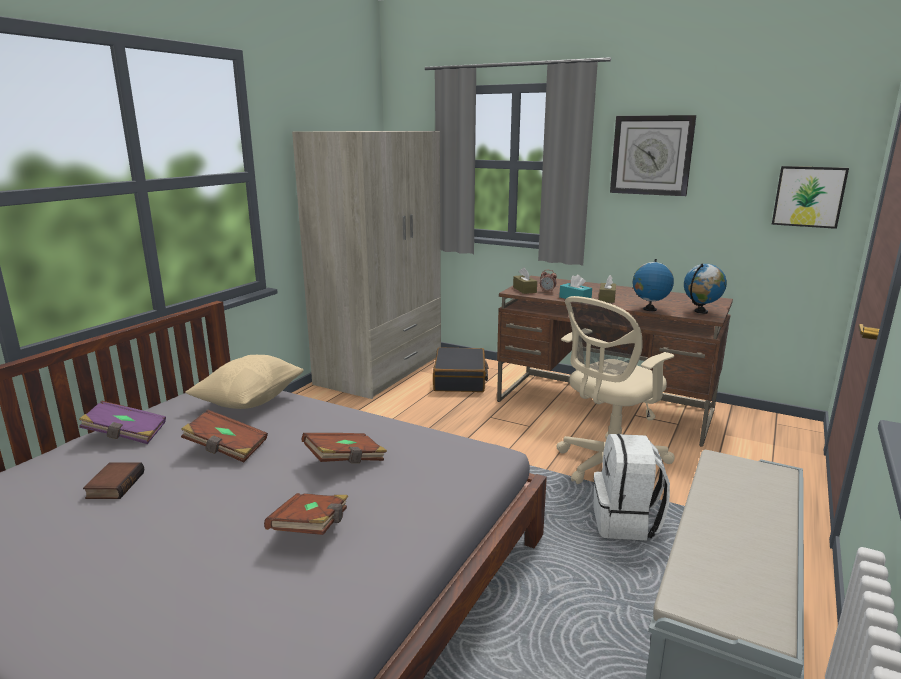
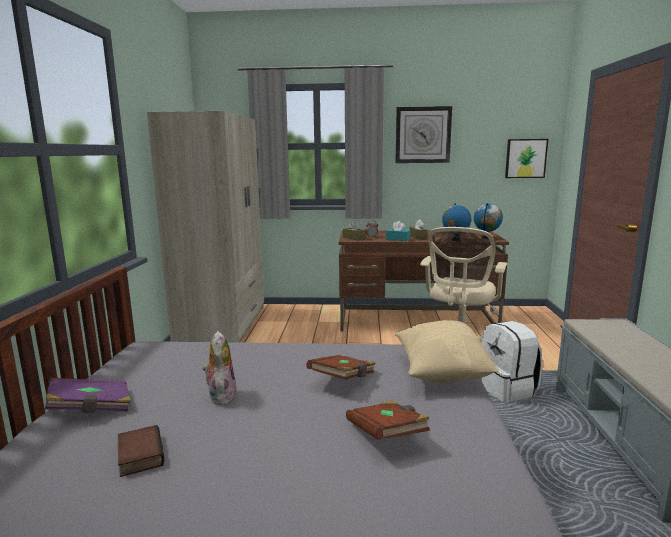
camera: 25 degrees left, 5 degrees down
brown book [181,410,268,463] -> plush toy [203,331,237,405]
beige pillow [185,355,304,409] -> beige pillow moved to [395,320,499,383]
black suitcase [433,347,489,392] -> none

